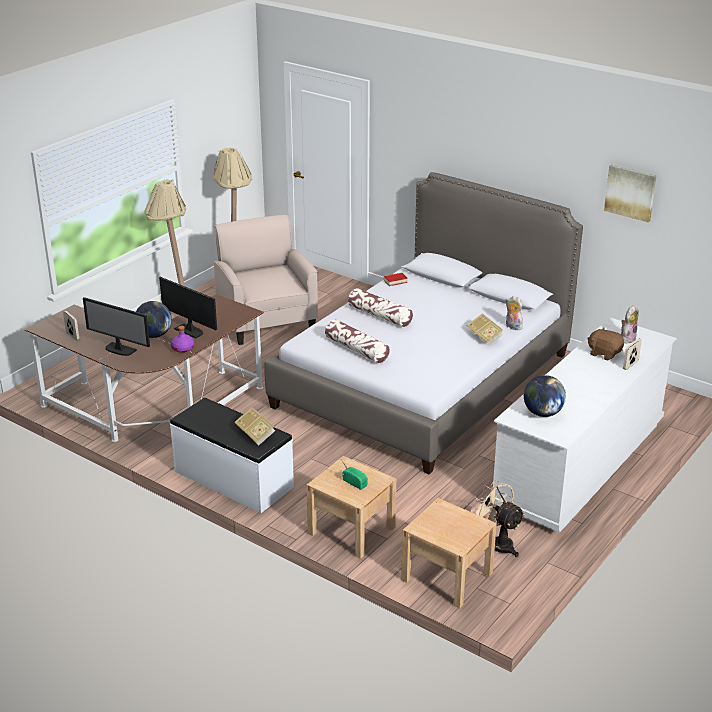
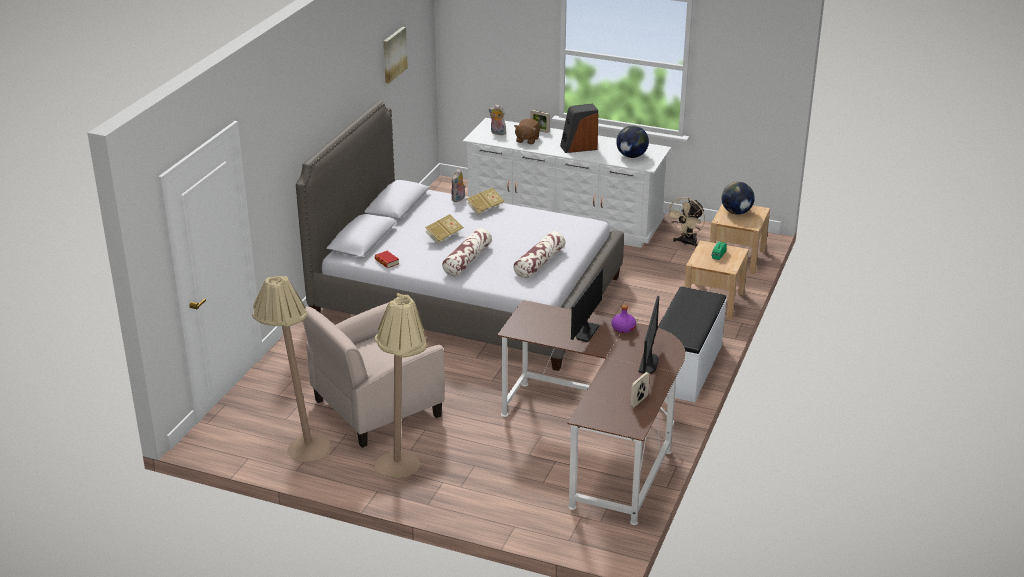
camera: 105 degrees left, 0 degrees up
globe [136,301,172,338] -> globe moved to [721,182,755,214]
book [234,407,275,446] -> book moved to [425,214,464,244]
none -> speaker [560,103,598,153]

